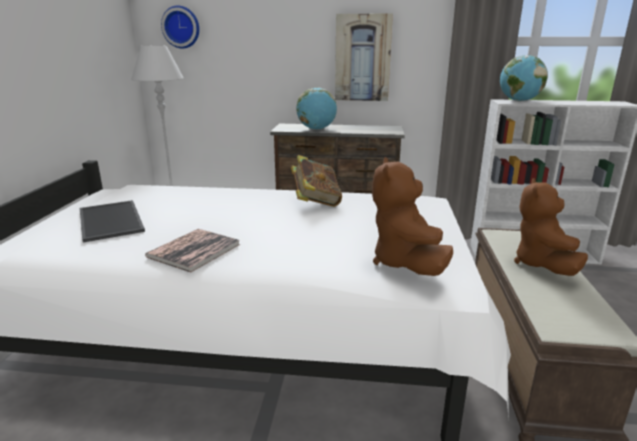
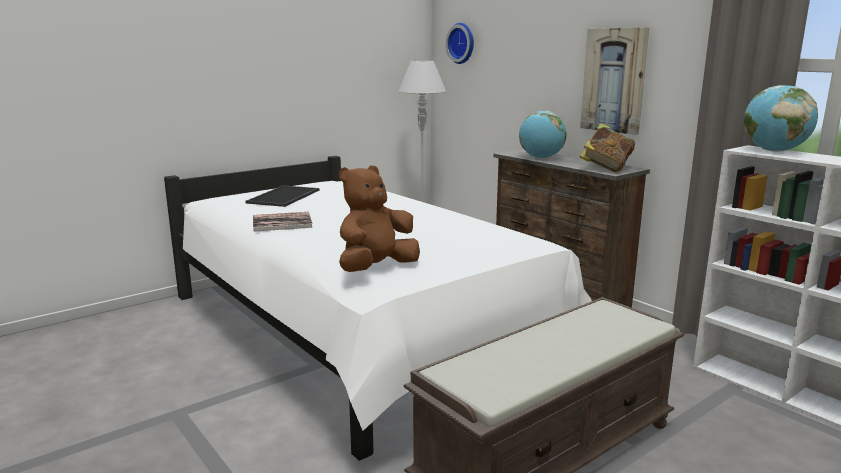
camera: 45 degrees right, 5 degrees down
book [291,155,342,207] -> book moved to [580,123,635,173]
brown plush toy [514,178,588,276] -> none

